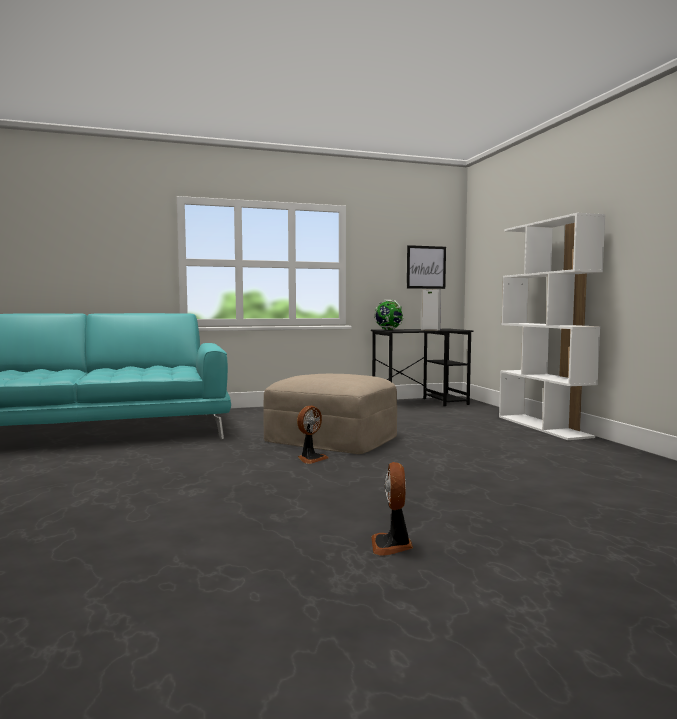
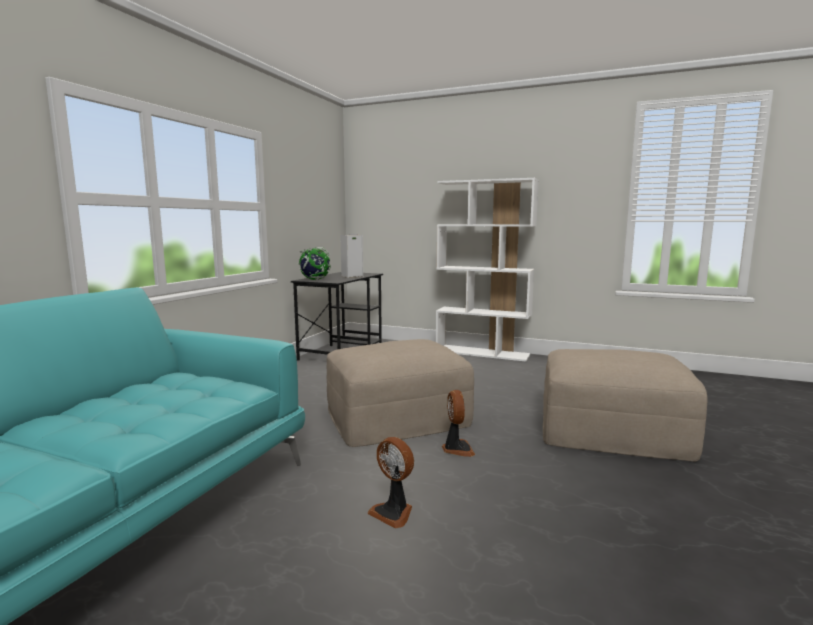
camera: 50 degrees left, 5 degrees up
fan [371,462,413,556] -> fan moved to [367,437,414,529]
picture [407,245,446,289] -> none
none -> beige ottoman [543,349,708,462]

